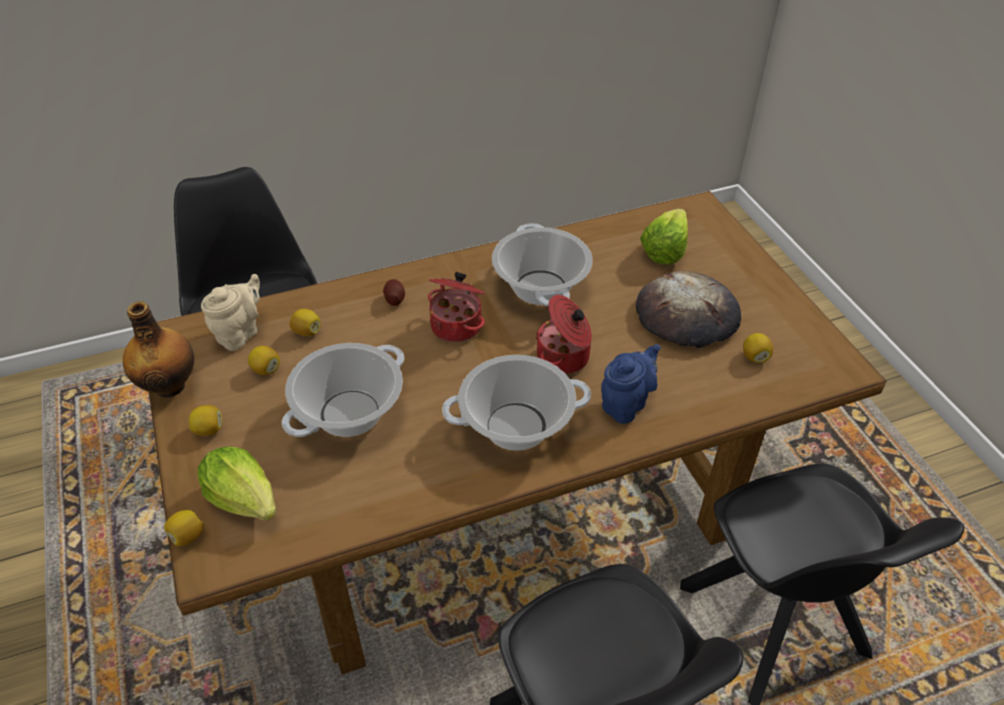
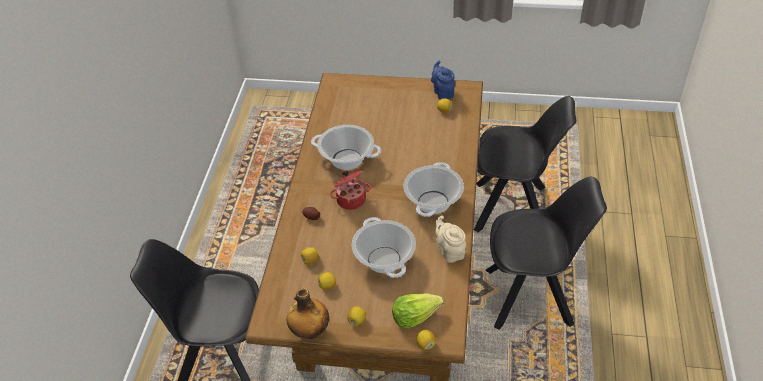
camera: 60 degrees left, 0 degrees up
beige teapot [201,274,260,351] -> beige teapot moved to [435,215,466,263]
cooking pot [536,295,592,374] -> none
blue teapot [601,344,661,424] -> blue teapot moved to [431,61,455,99]
bread [636,271,741,348] -> none
lettuce [640,209,688,265] -> none

